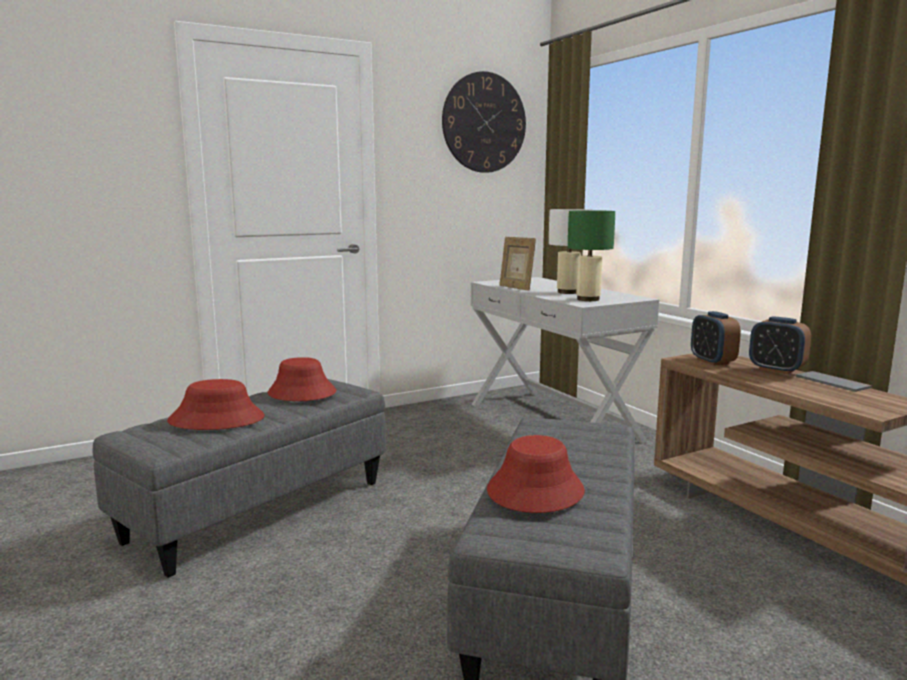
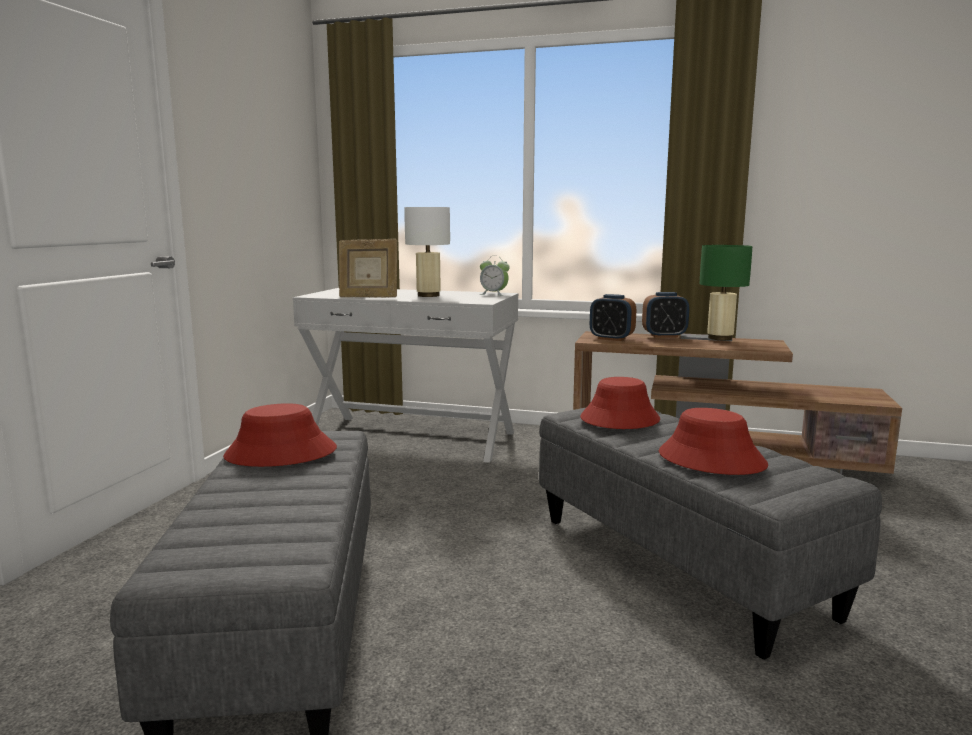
camera: 45 degrees left, 0 degrees up
red hat [167,379,265,430] -> red hat moved to [580,377,660,429]
wall clock [442,71,526,173] -> none
green table lamp [568,210,615,301] -> green table lamp moved to [700,245,752,340]
none -> alarm clock [480,256,510,296]

